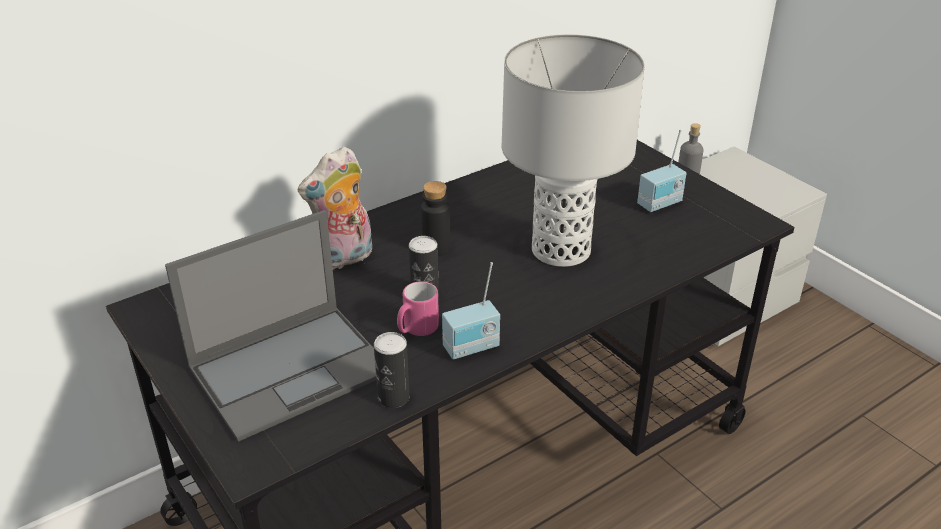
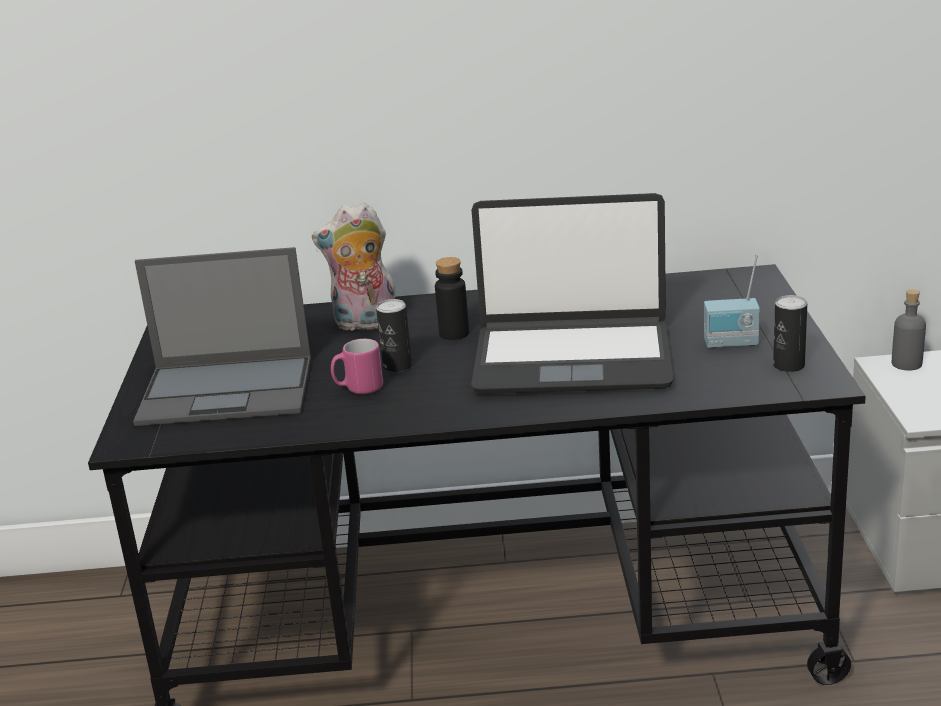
camera: 35 degrees right, 10 degrees down
can [374,332,410,408] -> can moved to [773,295,807,372]
radio [442,262,500,360] -> none
white table lamp [501,34,645,267] -> laptop [471,193,674,394]

